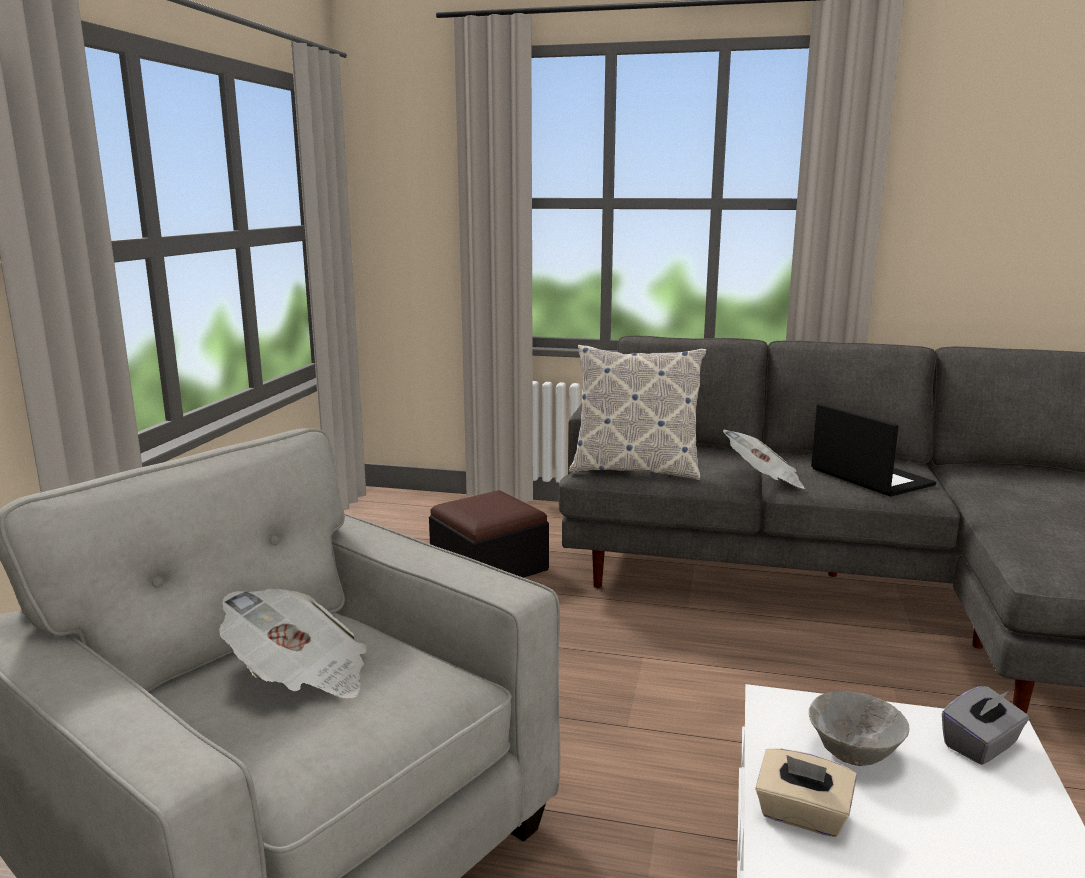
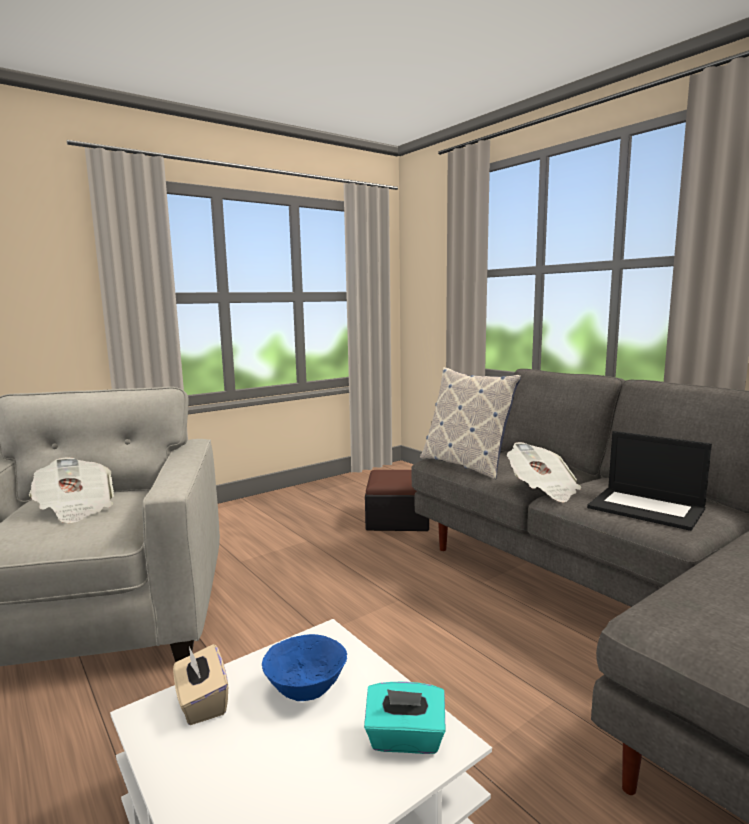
camera: 40 degrees right, 5 degrees down
grey bowl [809,691,910,766] -> blue bowl [262,634,347,701]
laptop [811,404,936,497] -> laptop turned 120 degrees clockwise [587,431,712,531]
grey tissue box [942,686,1029,765] -> turquoise tissue box [364,682,446,754]

